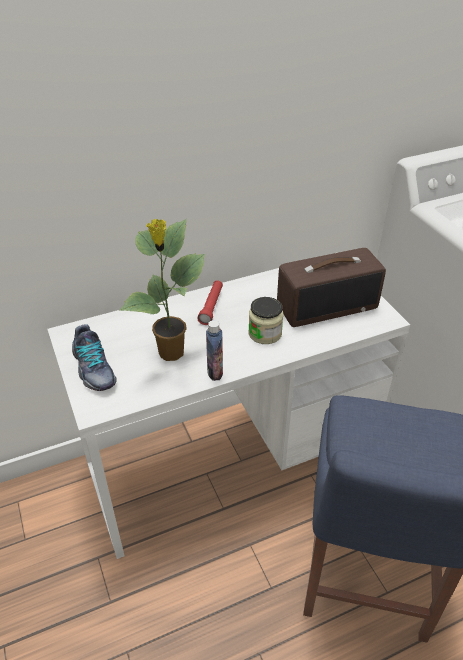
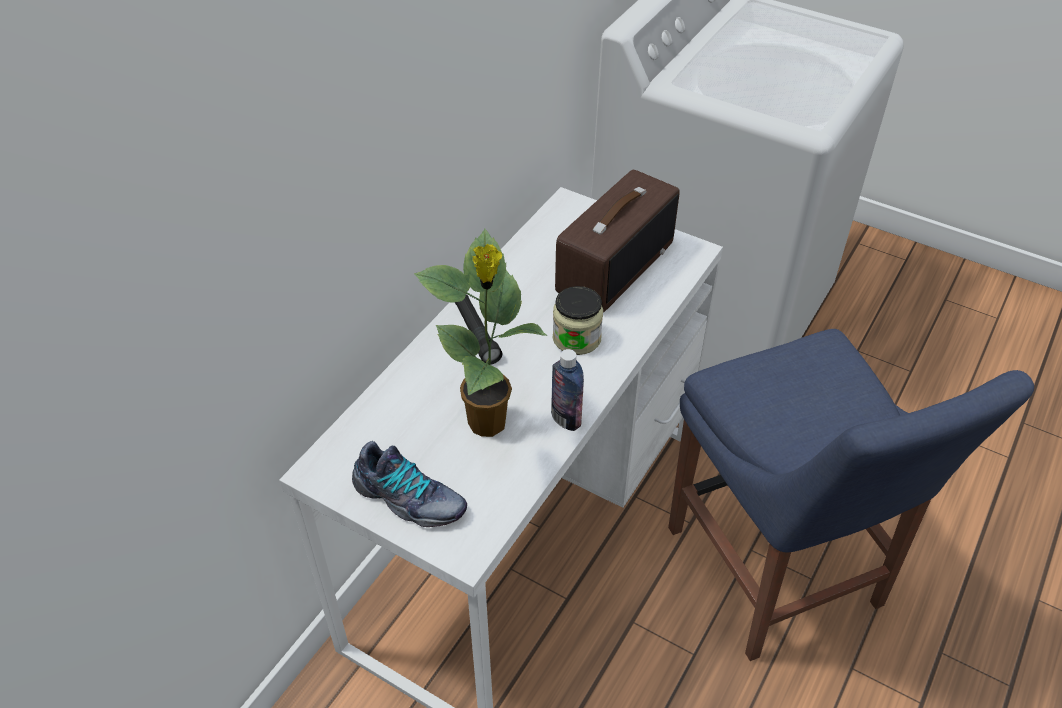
camera: 35 degrees left, 5 degrees up
red flashlight [197,280,223,325] -> black flashlight [455,294,502,365]

